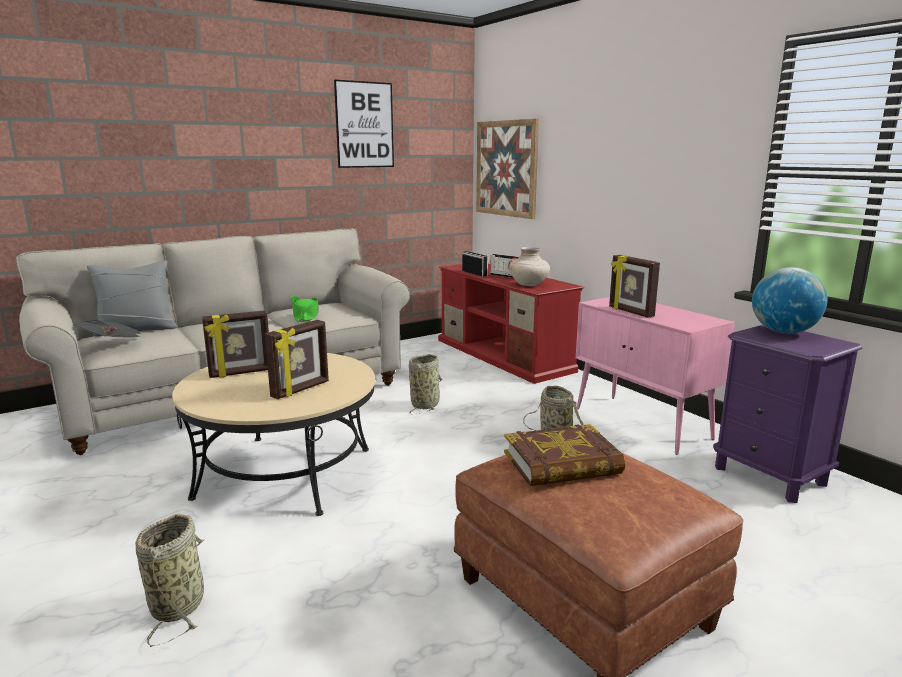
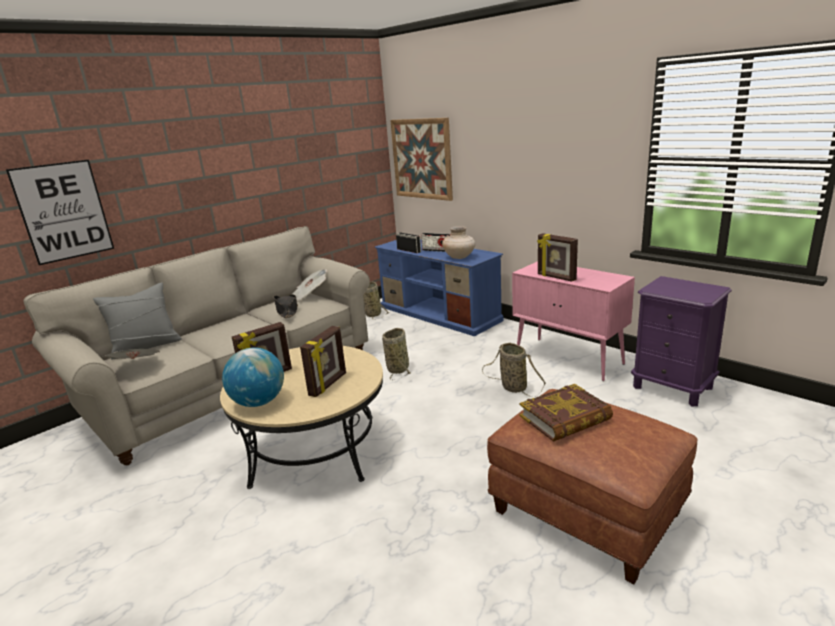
camera: 10 degrees left, 5 degrees up
basket [136,514,204,647] -> basket moved to [363,282,389,320]
green hat [291,296,319,322] -> black hat [274,294,298,318]
picture [334,80,394,168] -> picture moved to [6,160,114,265]
red tv stand [438,264,585,384] -> blue tv stand [375,239,504,336]
globe [752,267,827,334] -> globe moved to [222,347,284,407]
none -> newspaper [292,269,327,301]

